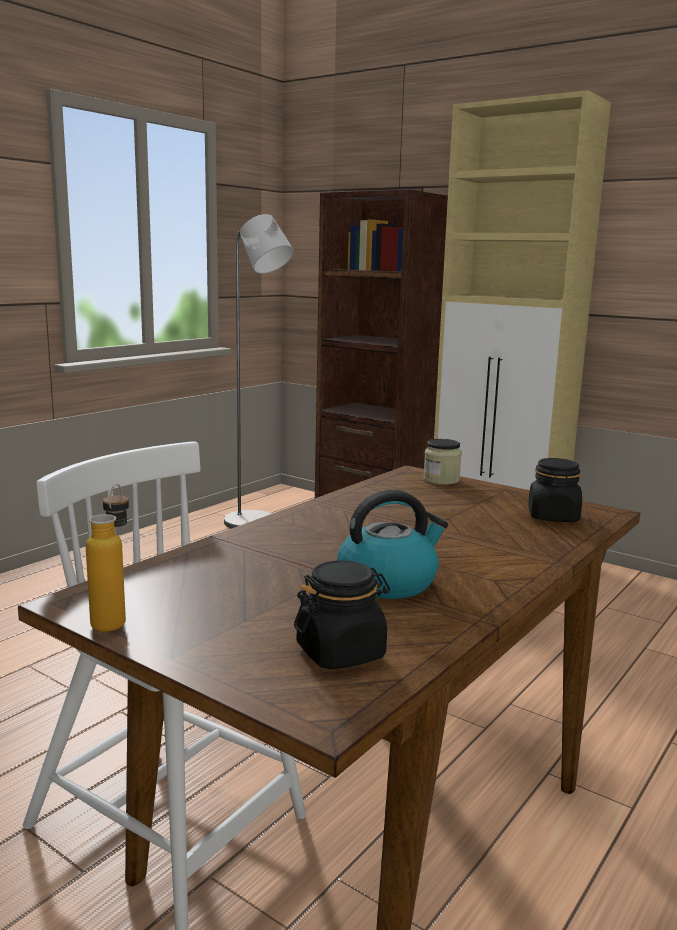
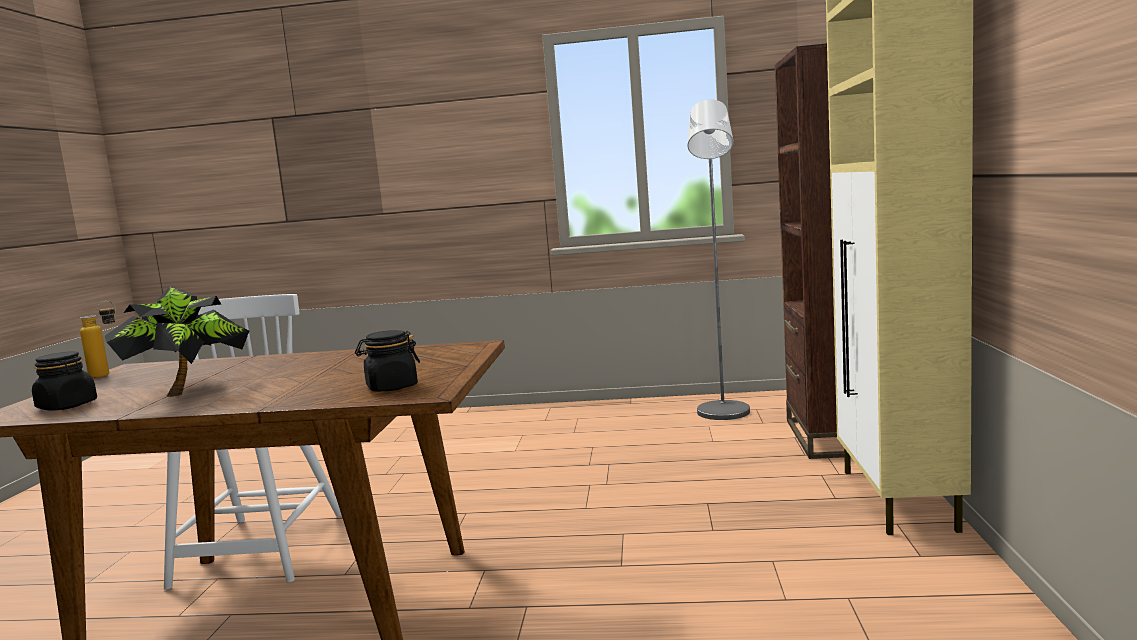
camera: 60 degrees right, 5 degrees down
kettle [337,490,448,599] -> potted plant [105,286,249,397]
jar [423,439,462,485] -> none

